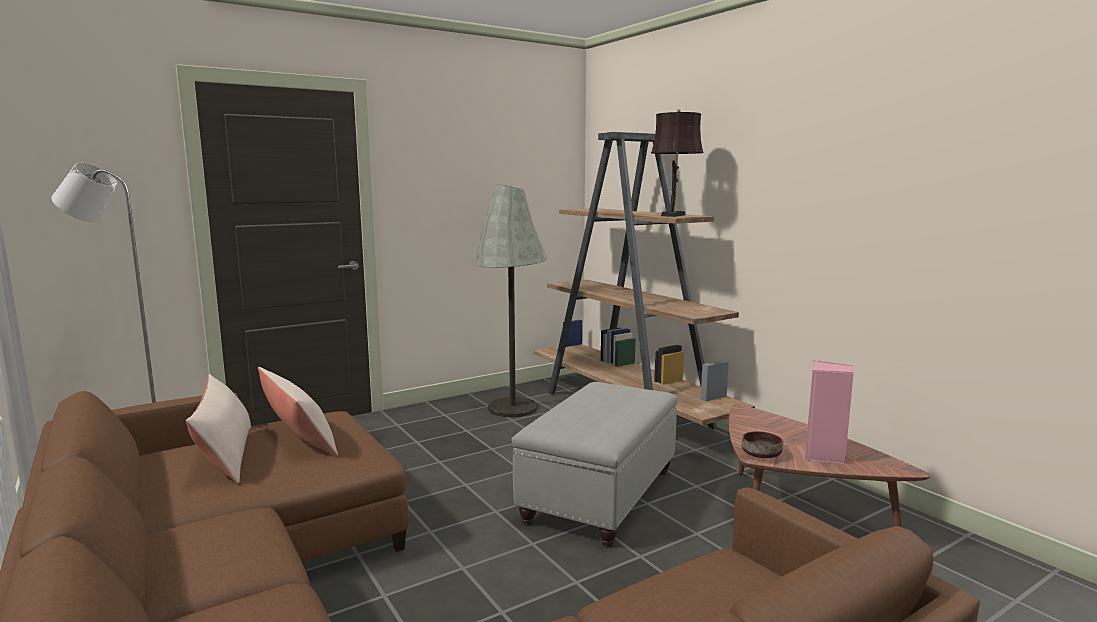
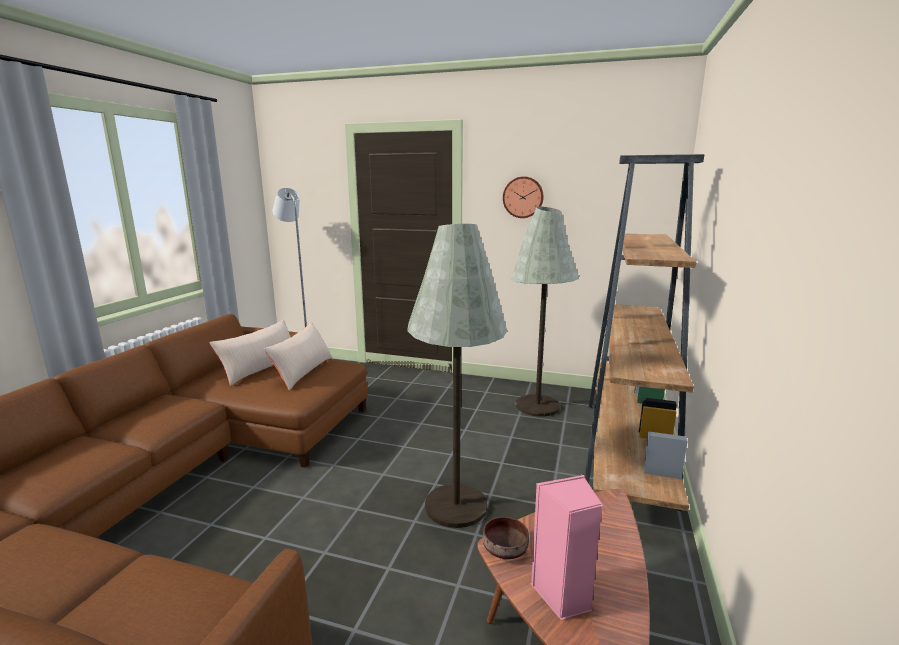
camera: 50 degrees right, 5 degrees up
grey ottoman [511,382,678,548] -> grey floor lamp [407,224,507,528]
brown table lamp [651,108,703,217] -> none
none -> wall clock [503,177,544,218]

